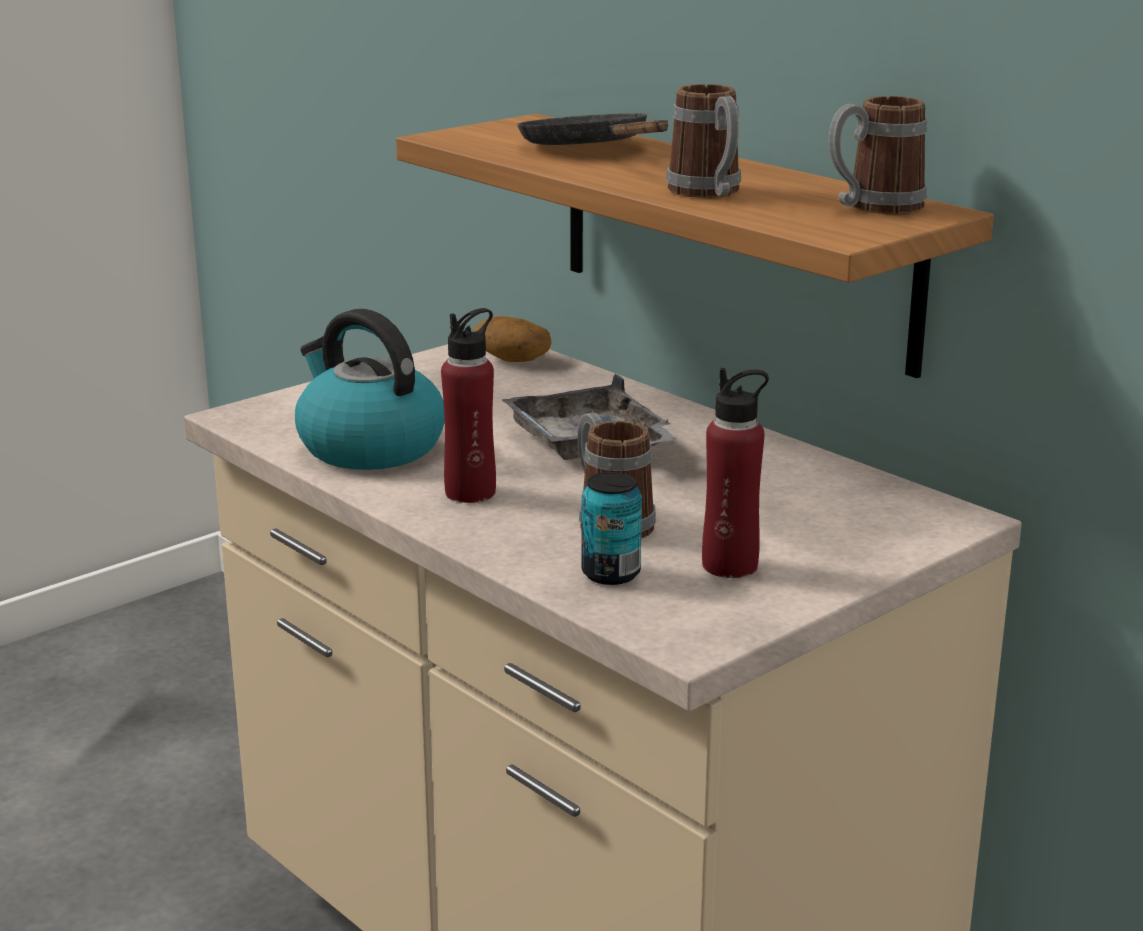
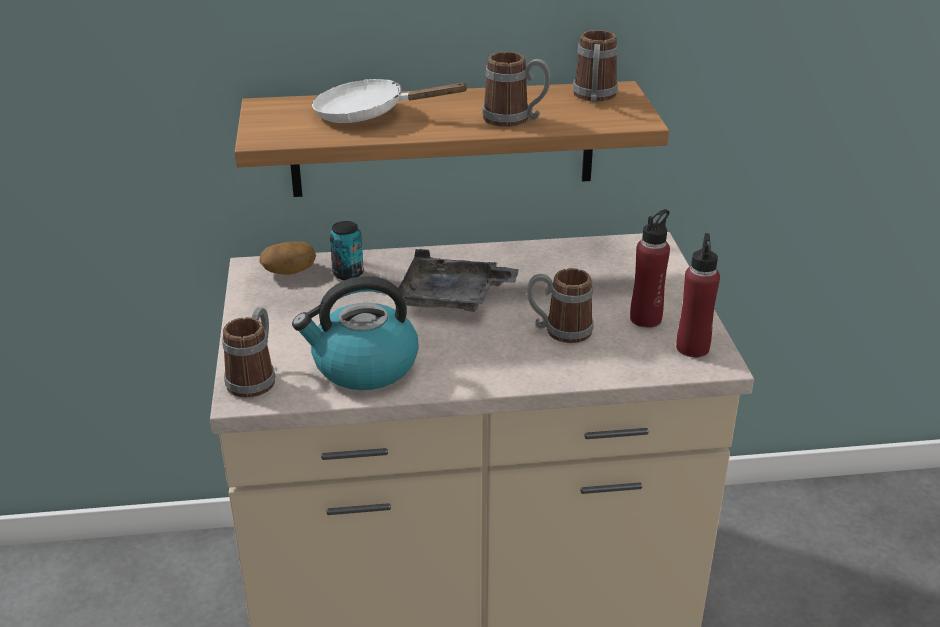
camera: 55 degrees left, 10 degrees up
red bottle [441,308,496,503] -> red bottle moved to [676,233,720,357]
black frying pan [517,113,668,145] -> white frying pan [312,79,469,123]
can [581,472,642,585] -> can moved to [329,221,364,280]
none -> mug [222,307,276,398]

